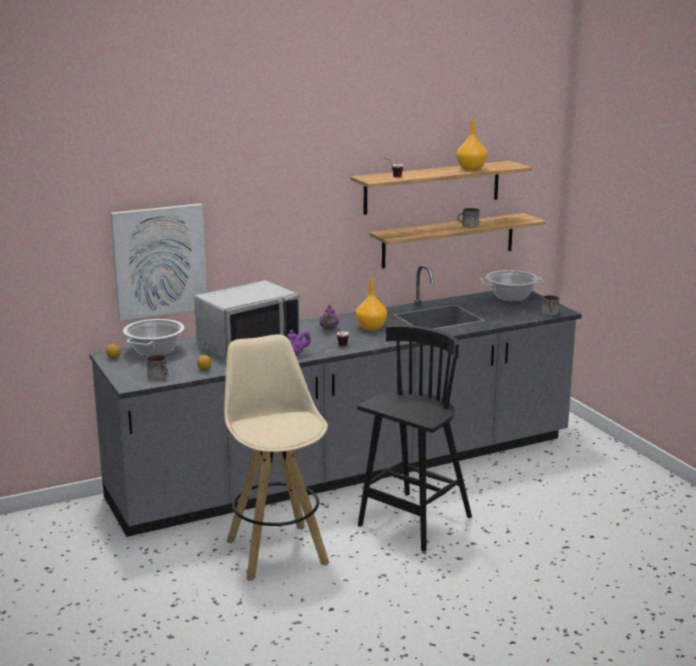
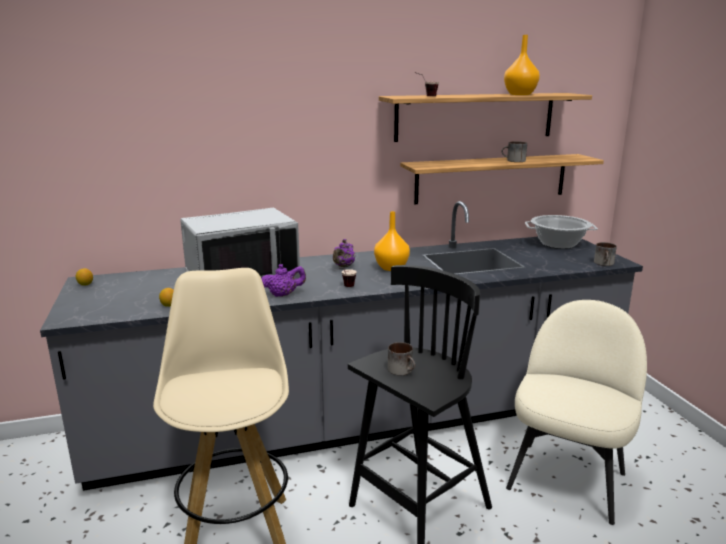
camera: 10 degrees right, 0 degrees up
picture [110,203,207,321] -> none
cooking pot [123,319,185,357] -> none
mug [147,355,168,379] -> mug moved to [388,342,415,375]
none -> beige chair [506,300,647,525]

